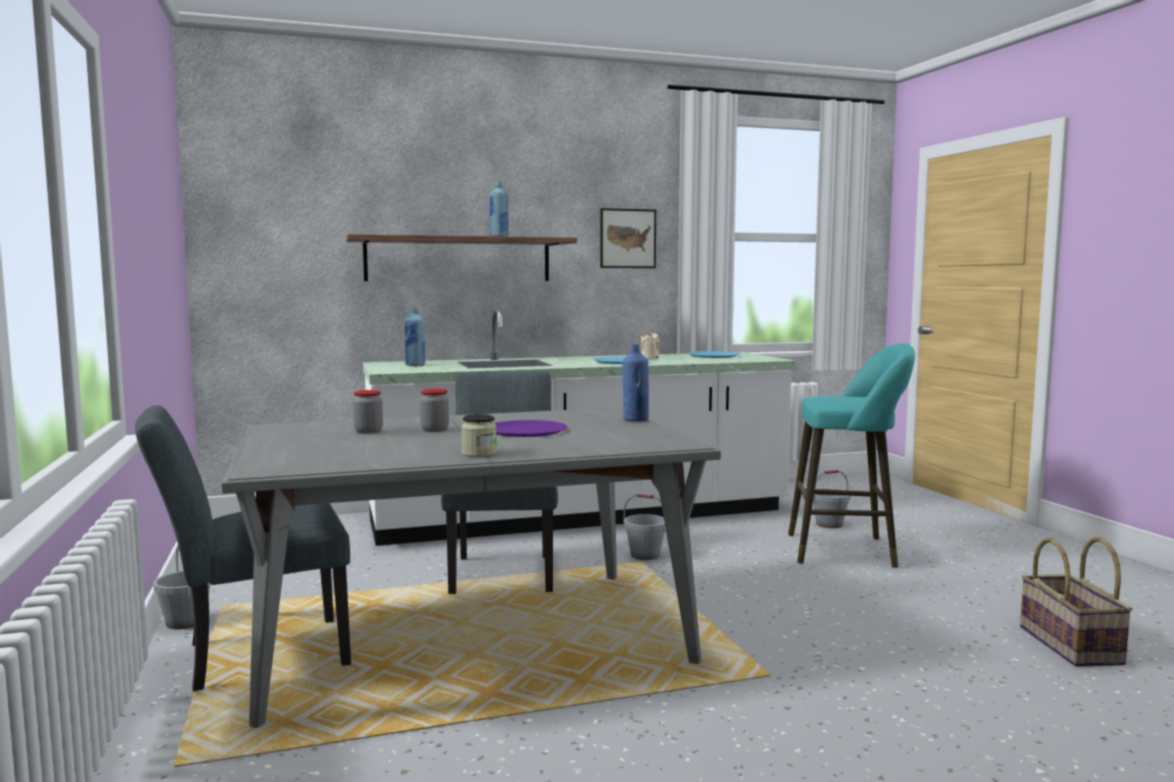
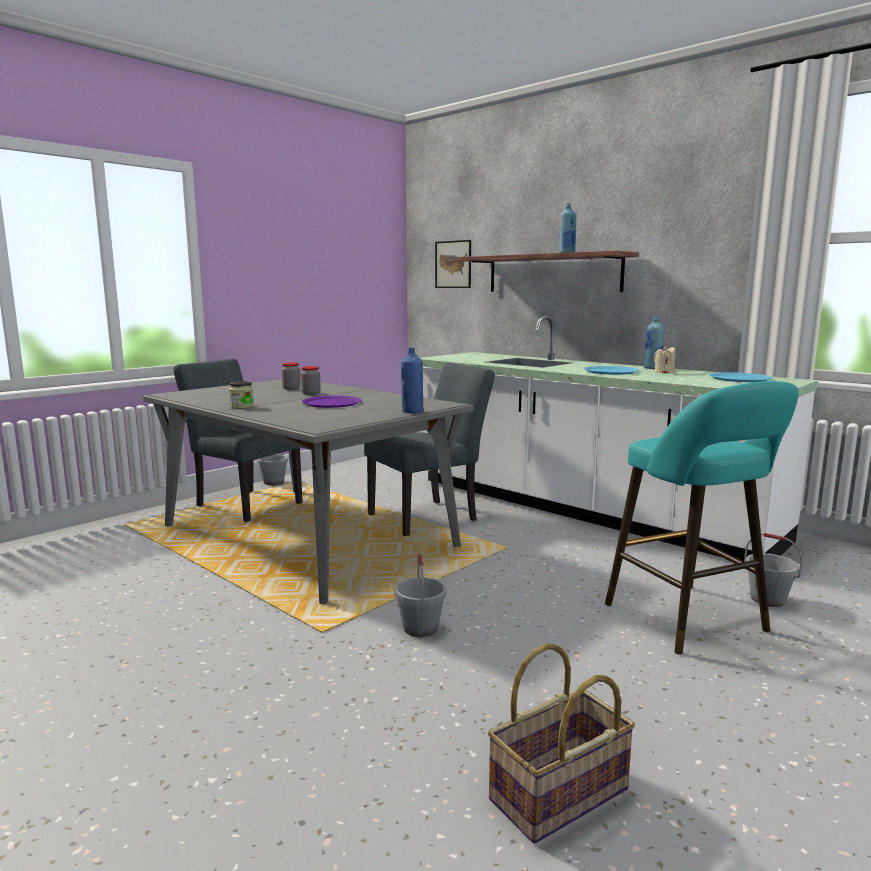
camera: 60 degrees right, 5 degrees up
blue bottle [405,307,425,366] -> blue bottle moved to [644,316,665,369]
picture [600,208,656,268] -> picture moved to [435,240,471,288]
grey bucket [624,494,666,560] -> grey bucket moved to [395,554,447,637]

